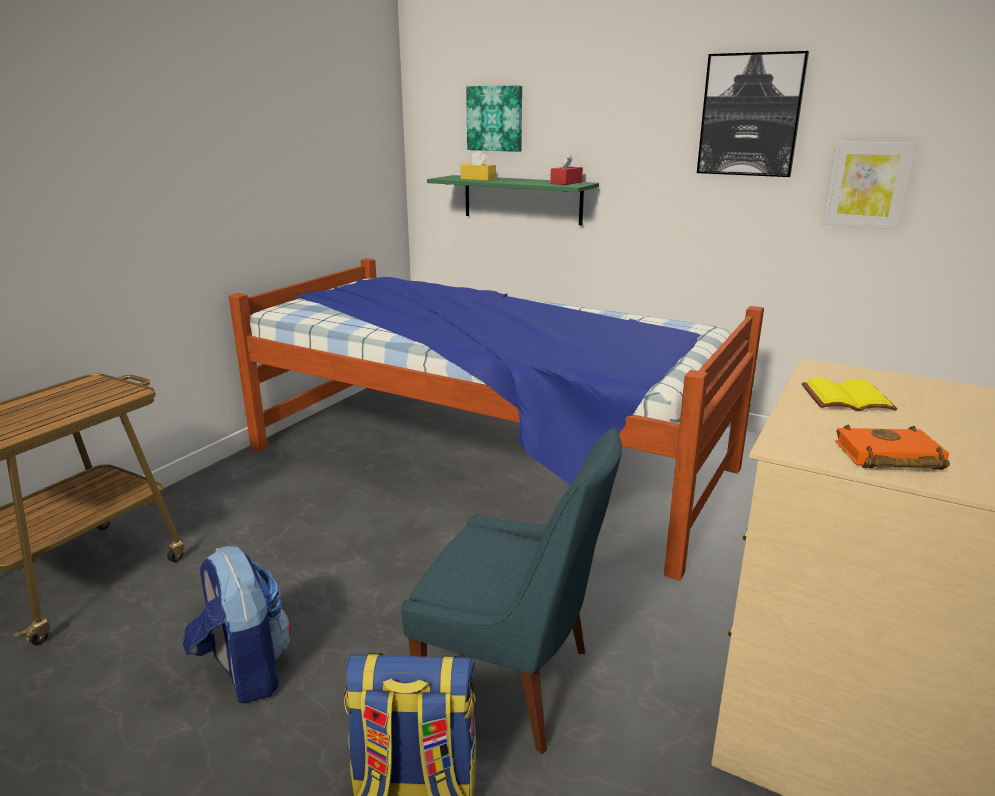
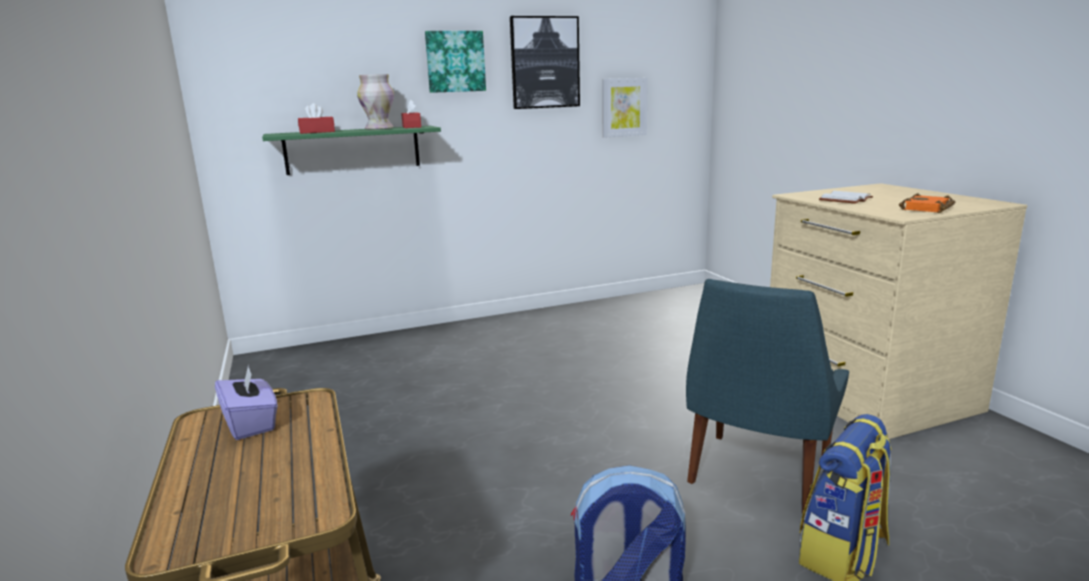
camera: 50 degrees left, 5 degrees down
bed [229,258,764,581] -> none
blue chair [401,428,622,754] -> blue chair turned 150 degrees clockwise [686,279,849,514]
yellow tissue box [460,150,496,181] -> red tissue box [298,103,335,134]
picture [466,86,522,152] -> picture moved to [425,31,486,93]
yellow book [802,378,897,411] -> white book [819,191,873,204]
none -> purple tissue box [215,364,278,440]
none -> vase [357,74,394,129]

